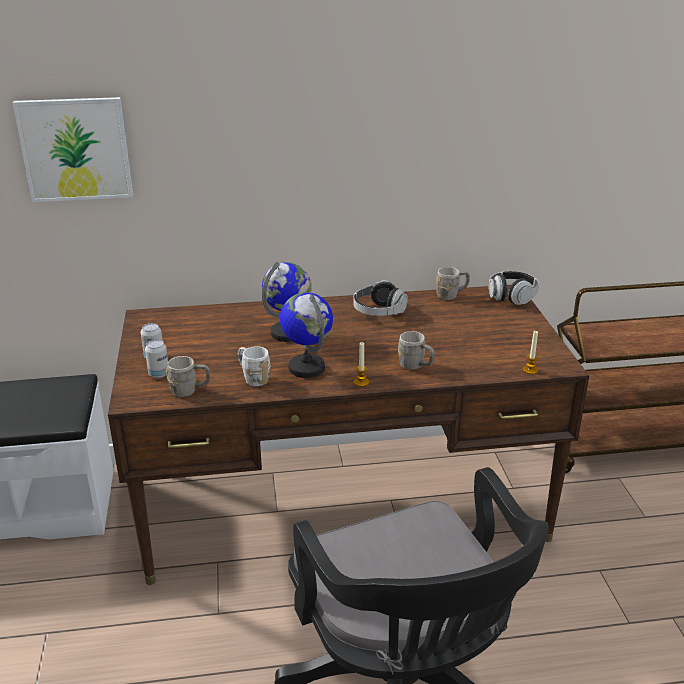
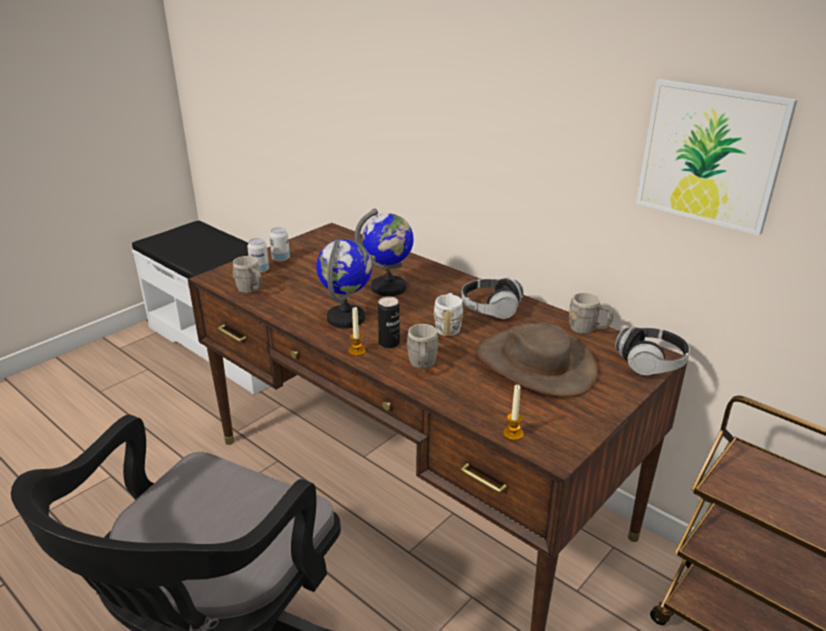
camera: 50 degrees right, 0 degrees up
picture [13,97,133,202] -> picture moved to [636,79,798,236]
white mug [238,346,271,387] -> white mug moved to [433,293,463,336]
none -> can [378,297,400,349]
none -> brown hat [476,323,598,397]

